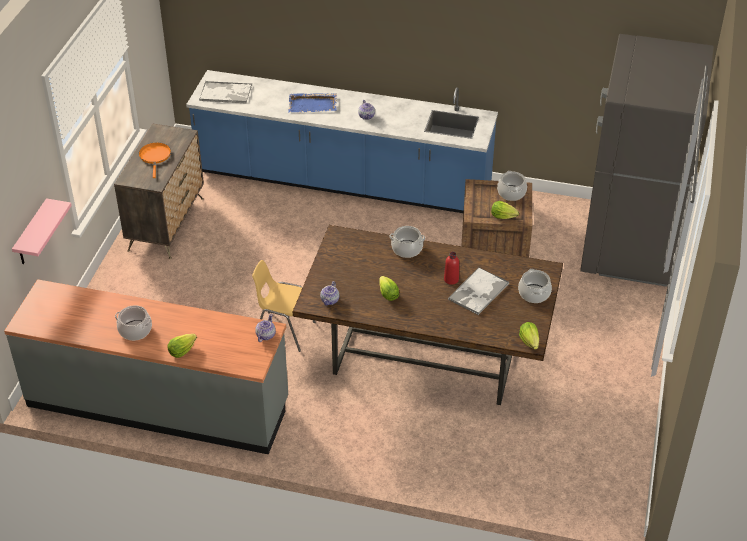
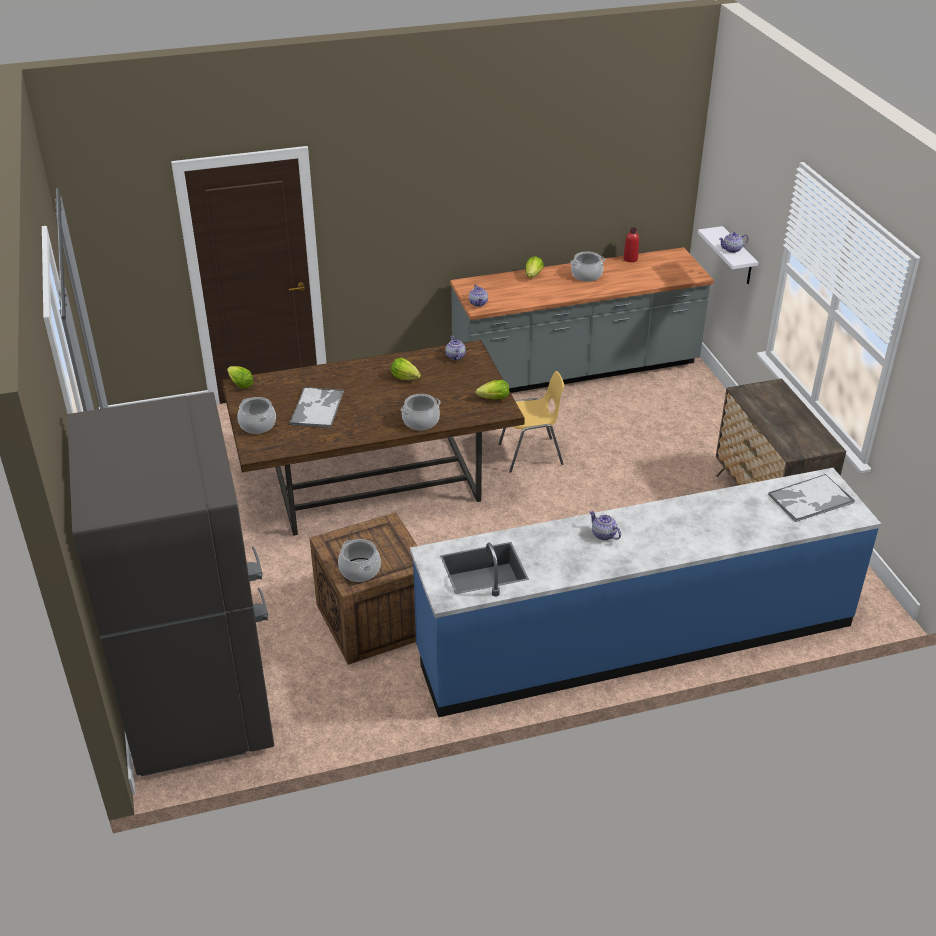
camera: 150 degrees right, 5 degrees down
pink shelf [12,198,72,264] -> white shelf [698,226,758,284]
orange frying pan [139,143,171,178] -> none
blue tray [288,93,337,112] -> none
red bottle [444,252,459,285] -> red bottle moved to [623,227,639,262]
lettuce [491,201,519,219] -> lettuce moved to [475,380,509,399]
none -> teapot [719,232,748,253]

